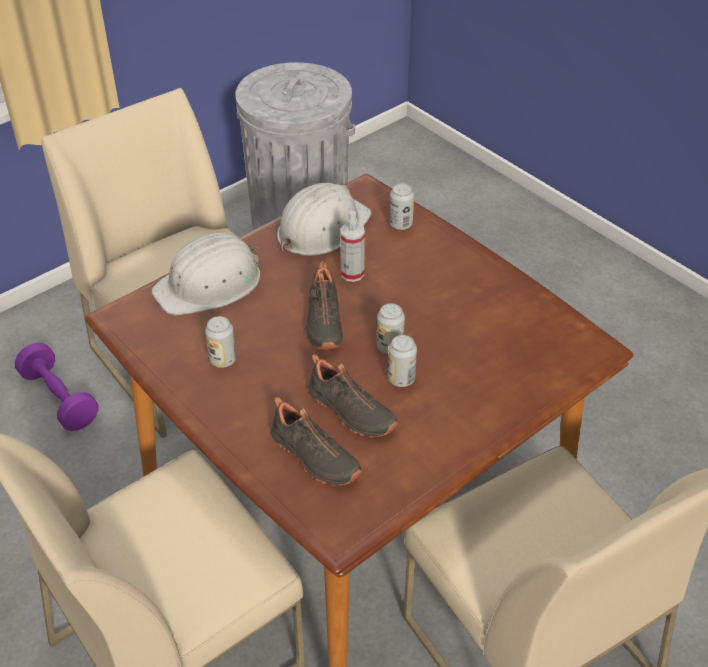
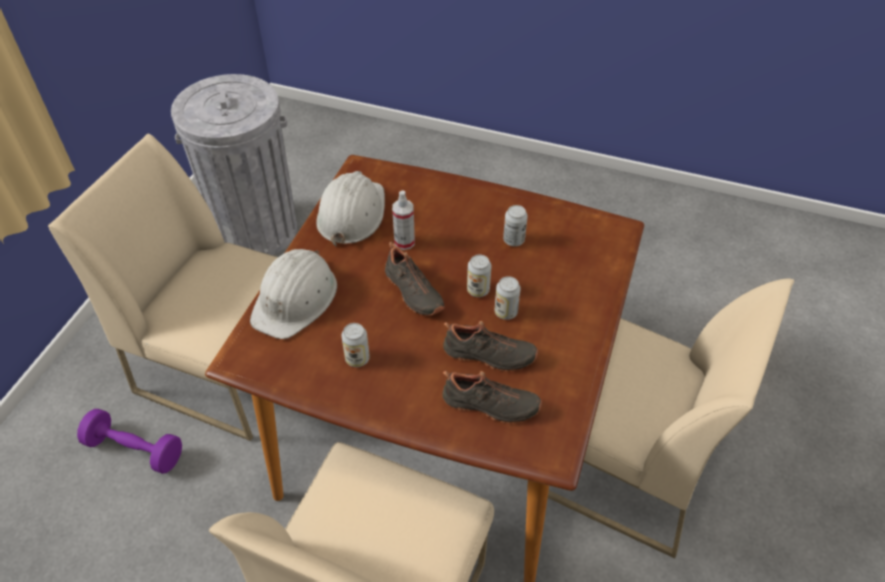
camera: 30 degrees left, 5 degrees up
can [389,183,414,230] -> can moved to [503,205,528,246]

